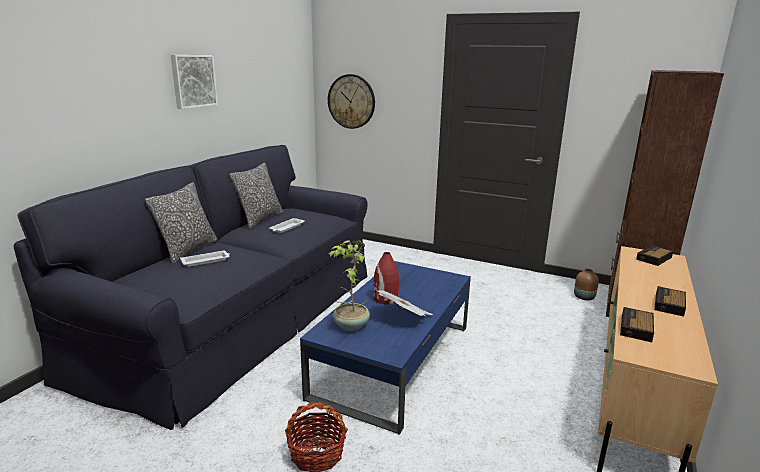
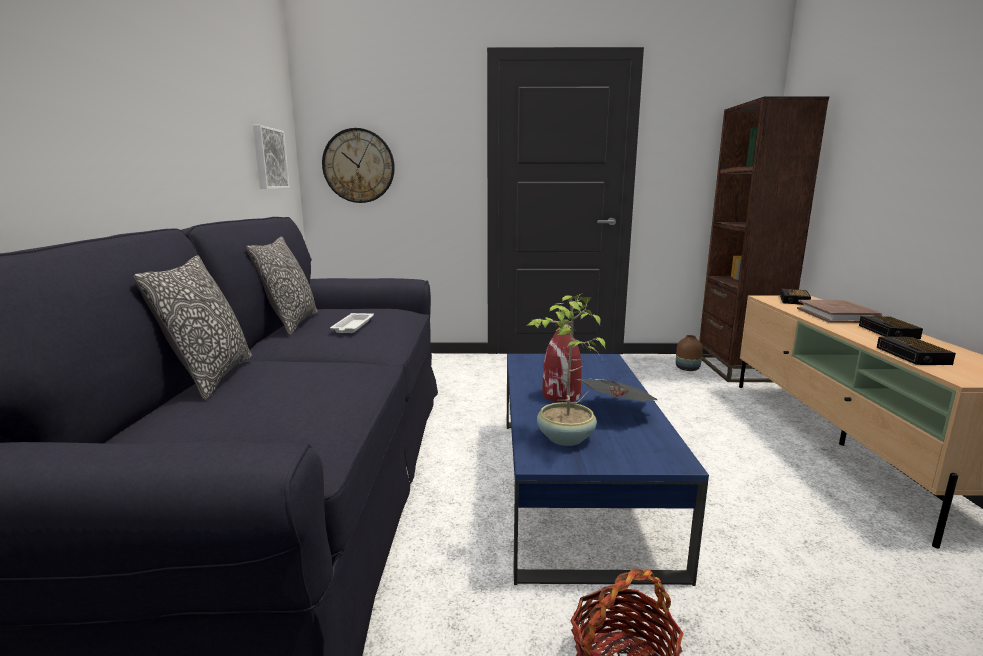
camera: 25 degrees left, 5 degrees down
picture [171,55,218,109] -> picture moved to [253,125,290,189]
white tray [180,251,230,267] -> none
none -> brown book [797,300,882,323]

